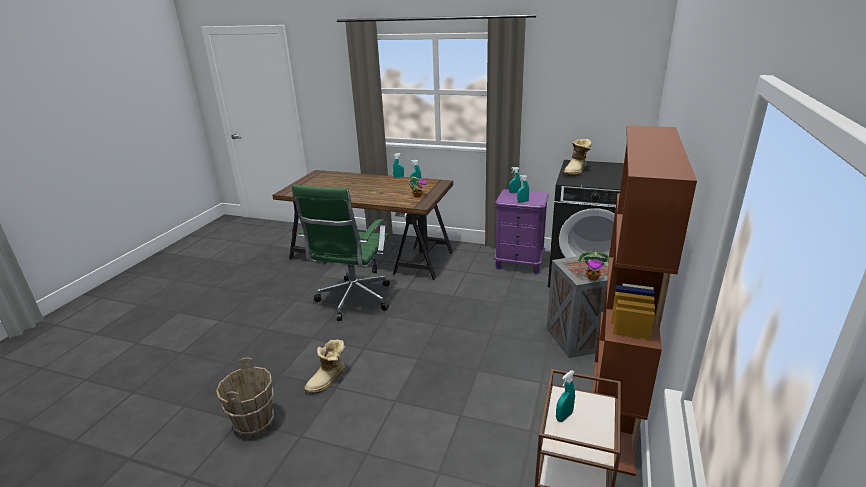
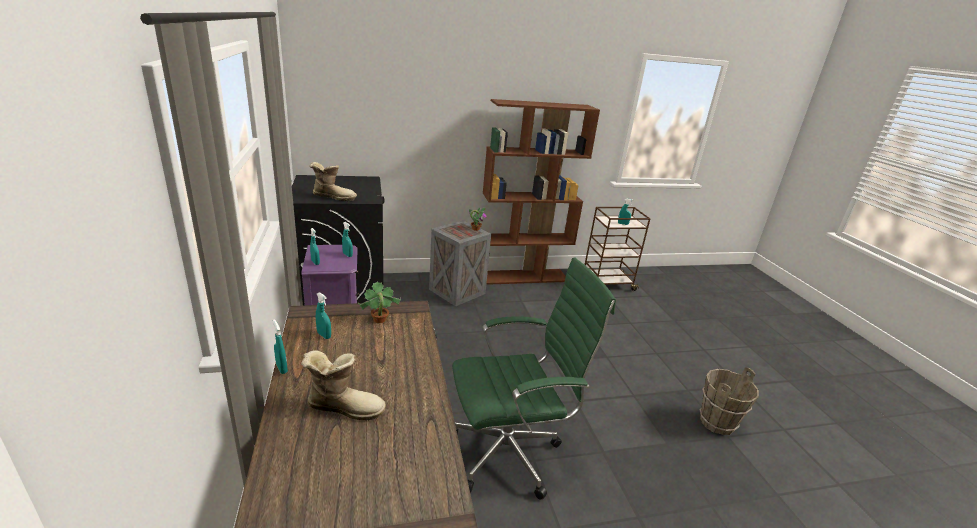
camera: 125 degrees left, 0 degrees up
boot [305,339,345,394] -> boot moved to [301,350,386,420]

